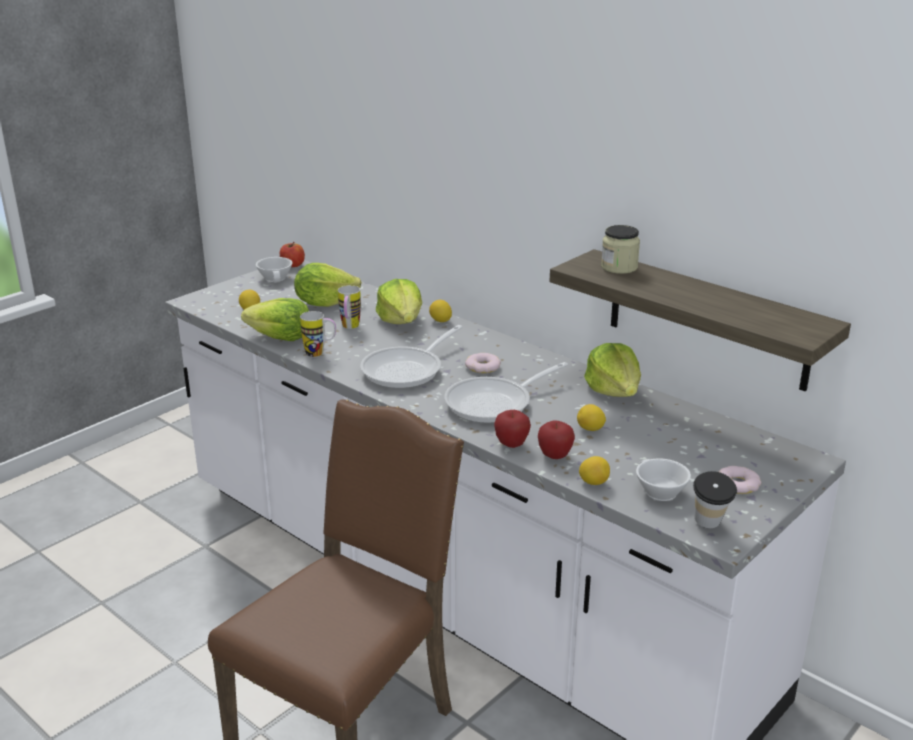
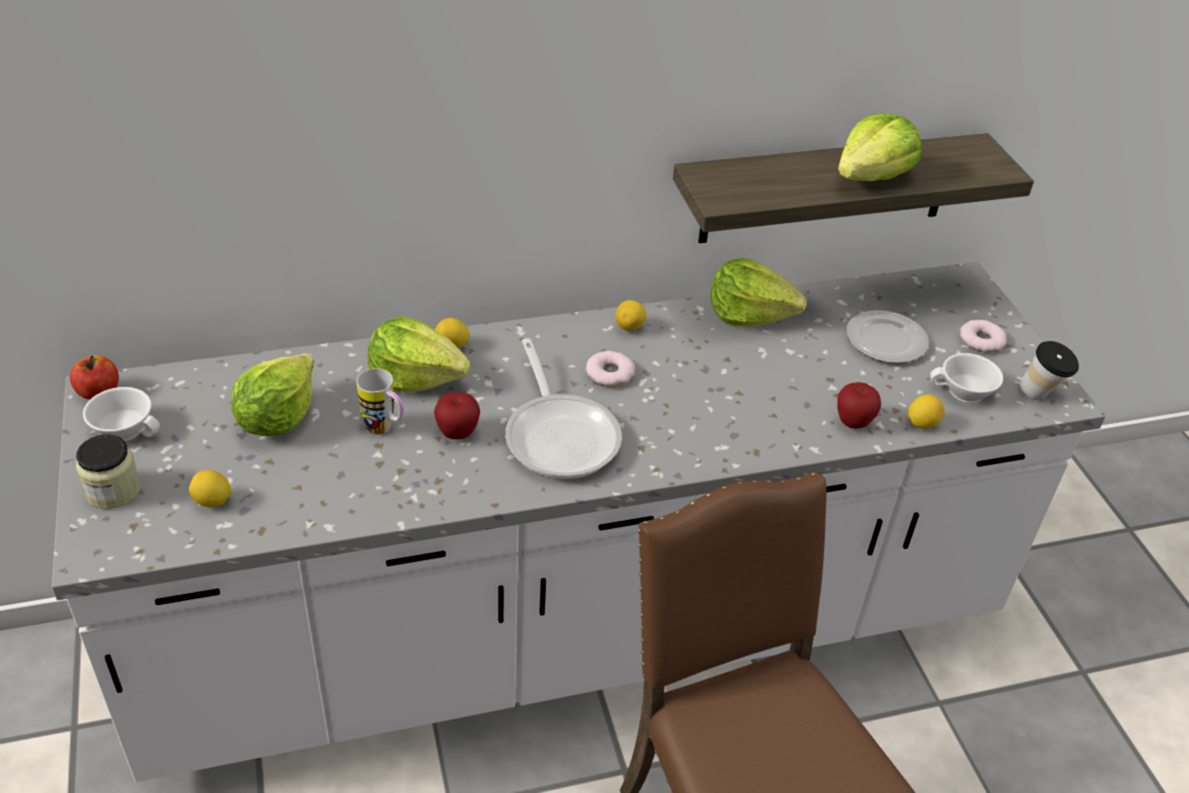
camera: 60 degrees left, 15 degrees up
lettuce [241,298,309,341] -> lettuce moved to [838,113,921,181]
mug [300,311,336,357] -> none
frying pan [444,362,568,423] -> none
apple [494,410,531,448] -> apple moved to [434,392,480,439]
lemon [577,404,606,431] -> lemon moved to [615,300,646,331]
jar [601,225,640,274] -> jar moved to [76,434,141,509]
none -> plate [846,310,929,363]

